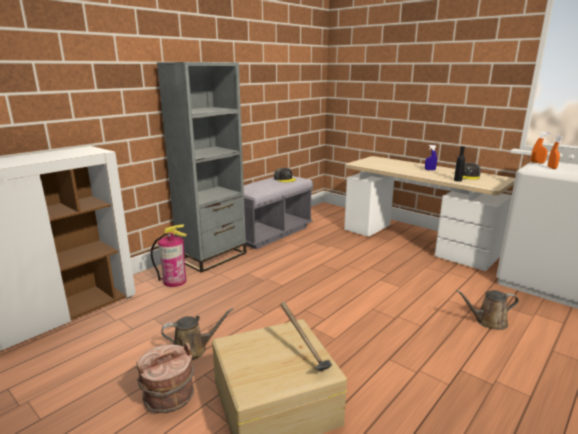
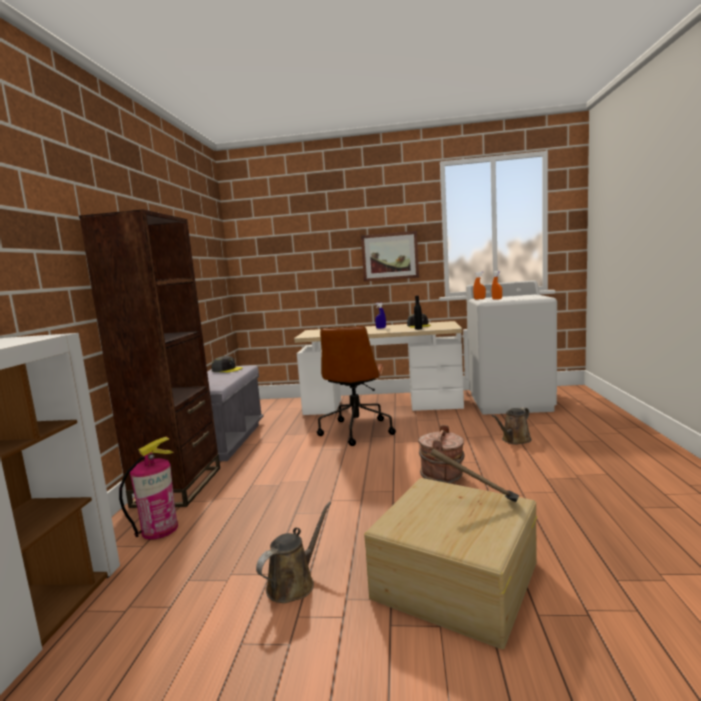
camera: 35 degrees left, 10 degrees down
brown bucket [136,342,194,413] -> brown bucket moved to [418,425,465,484]
grey bookcase [157,62,246,273] -> brown bookcase [79,209,220,508]
none -> brown office chair [317,326,396,446]
none -> picture [361,231,419,282]

